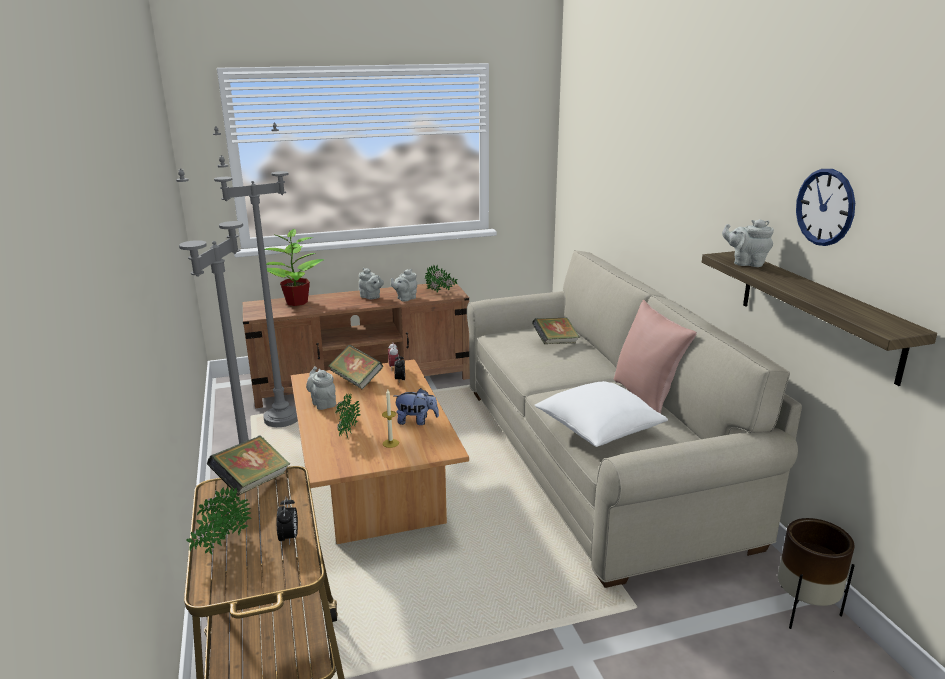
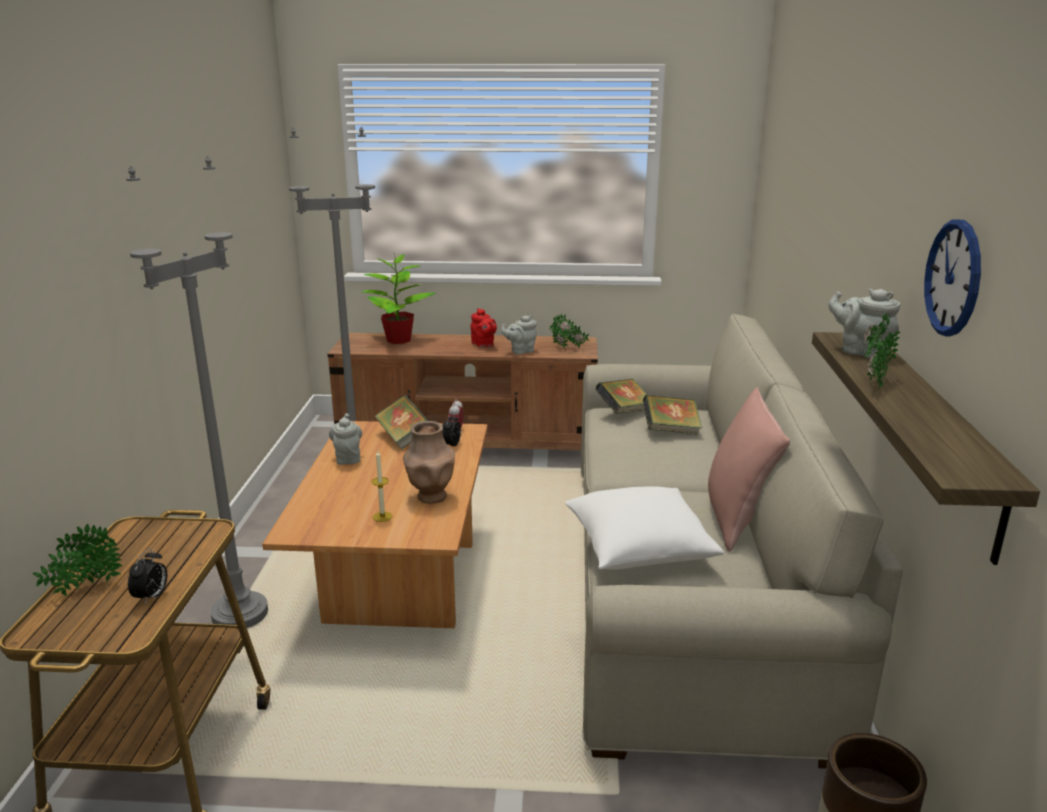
camera: 20 degrees right, 0 degrees up
book [207,435,290,495] -> book moved to [595,379,647,414]
potted plant [335,393,360,438] -> potted plant moved to [864,312,900,389]
grey teapot [359,268,384,300] -> red teapot [470,308,497,347]
plush toy [394,388,439,425] -> brown vase [403,421,455,504]

